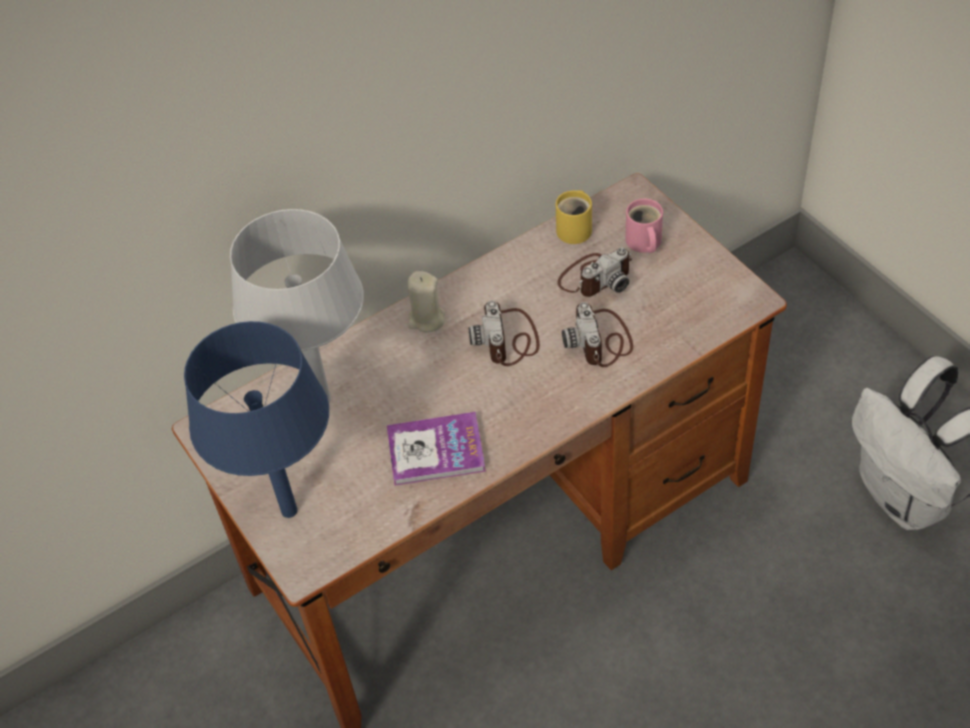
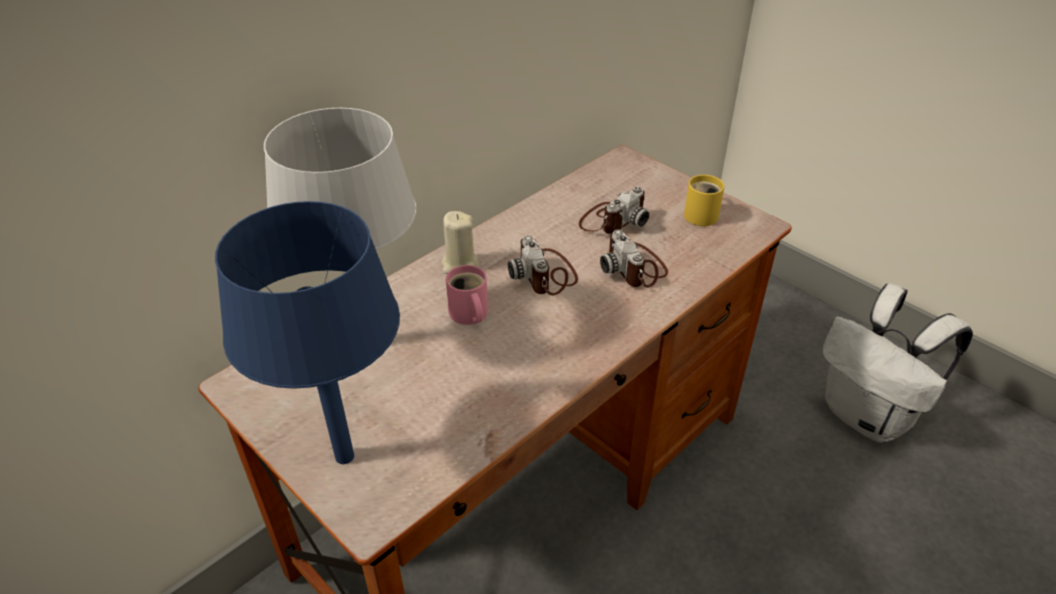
camera: 15 degrees left, 10 degrees down
book [387,412,486,486] -> none
yellow mug [556,190,592,244] -> yellow mug moved to [684,175,724,226]
pink mug [625,199,663,253] -> pink mug moved to [446,265,488,325]

